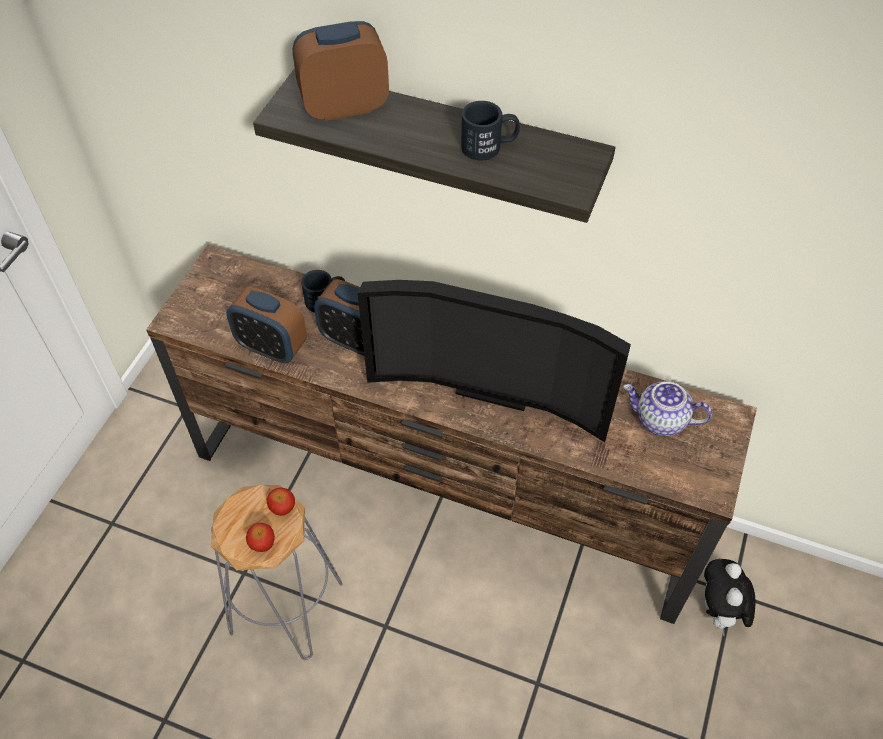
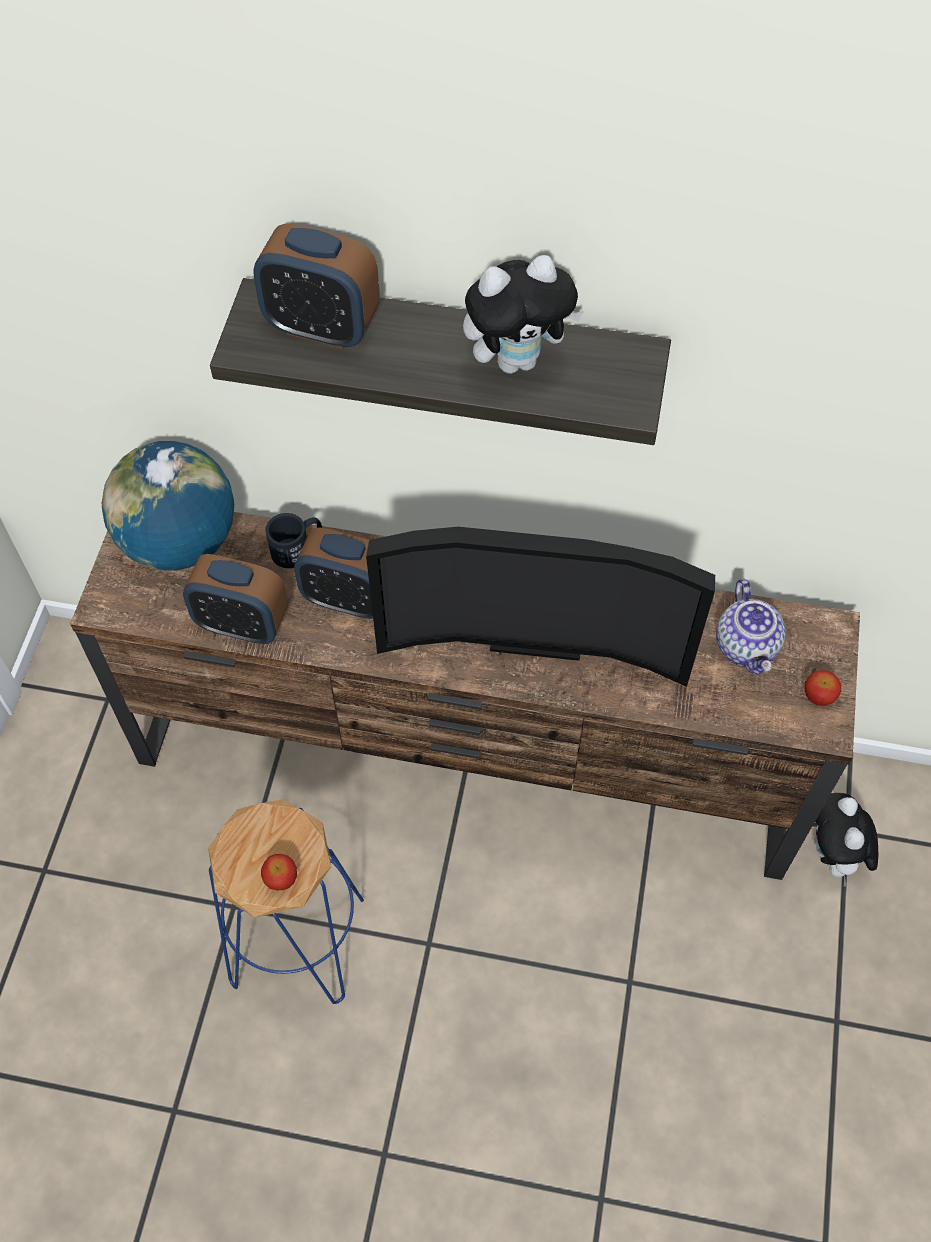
camera: 10 degrees left, 5 degrees up
grey stool [211,485,342,660] -> blue stool [208,799,364,1004]
apple [267,487,295,516] -> apple moved to [805,670,841,706]
alarm clock [293,21,389,121] -> alarm clock turned 135 degrees counterclockwise [253,223,380,349]
black mug [461,101,520,160] -> plush toy [463,255,584,374]
teapot [623,381,712,436] -> teapot turned 105 degrees counterclockwise [716,579,786,675]
none -> globe [102,441,234,570]

